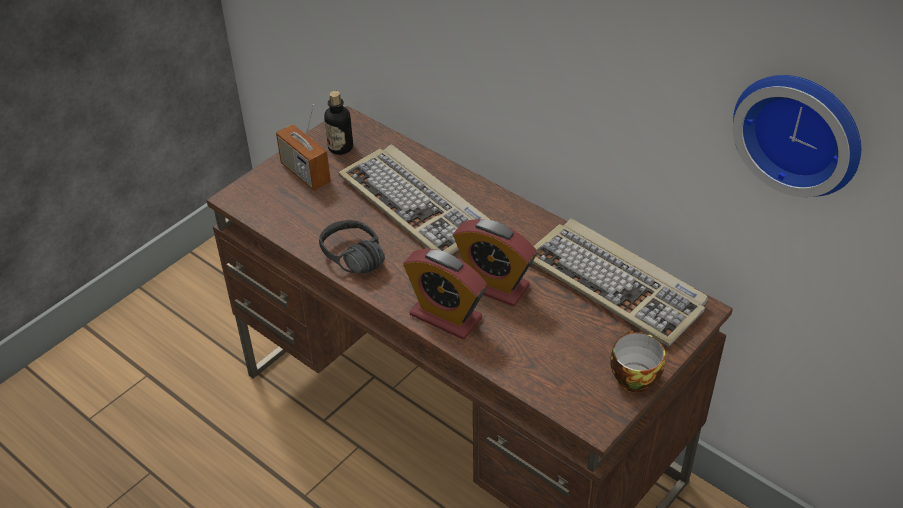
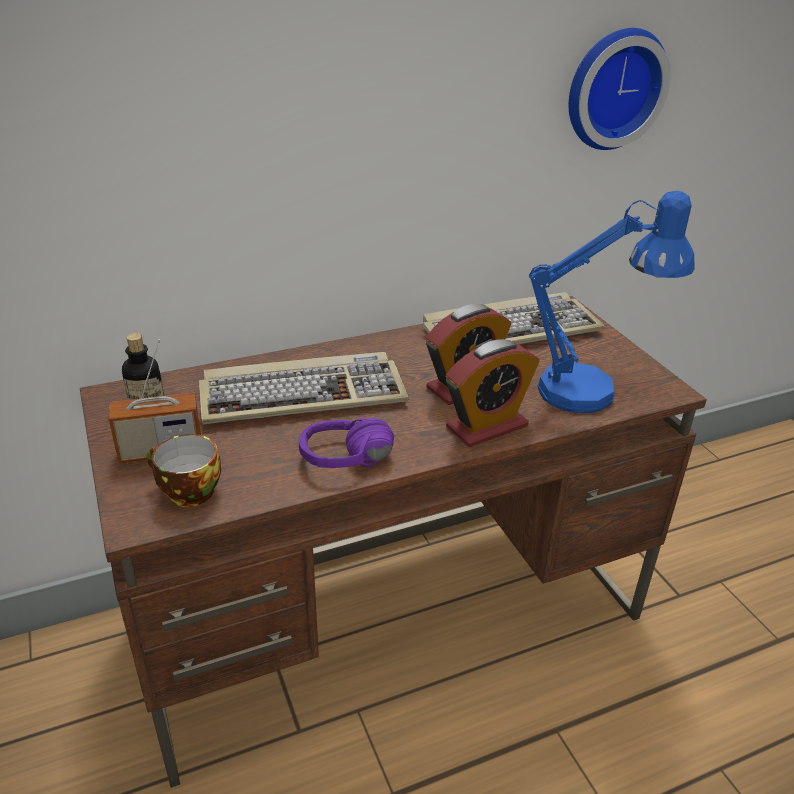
camera: 65 degrees left, 10 degrees down
black headphones [319,220,385,274] -> purple headphones [299,418,394,468]
cup [610,330,665,392] -> cup moved to [147,434,221,507]
none -> blue table lamp [529,190,694,413]

